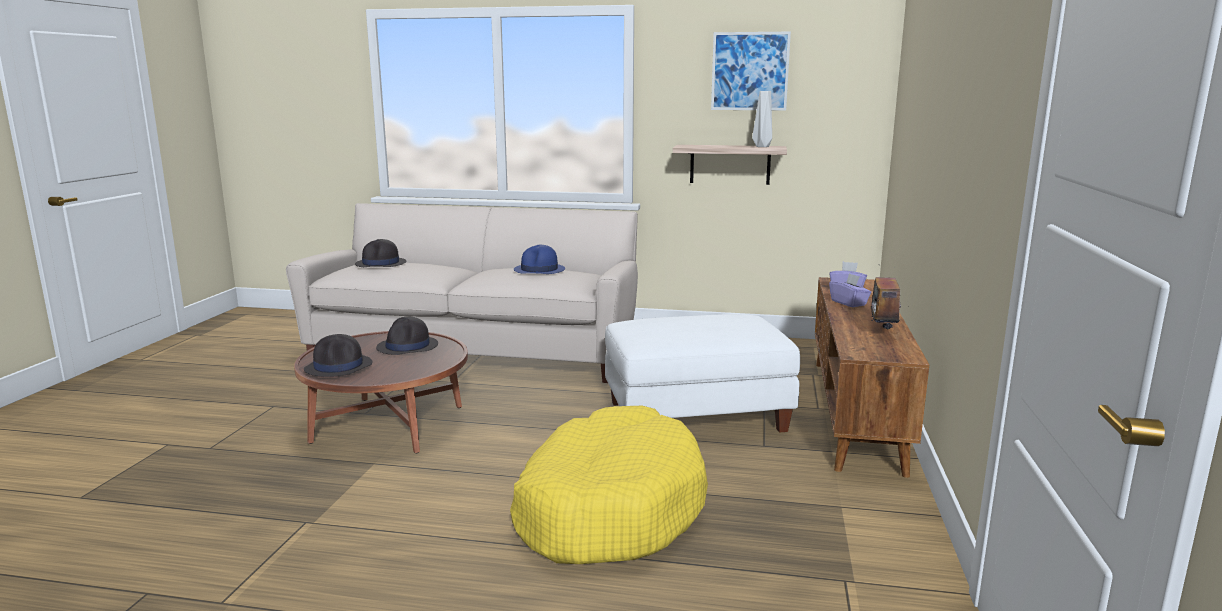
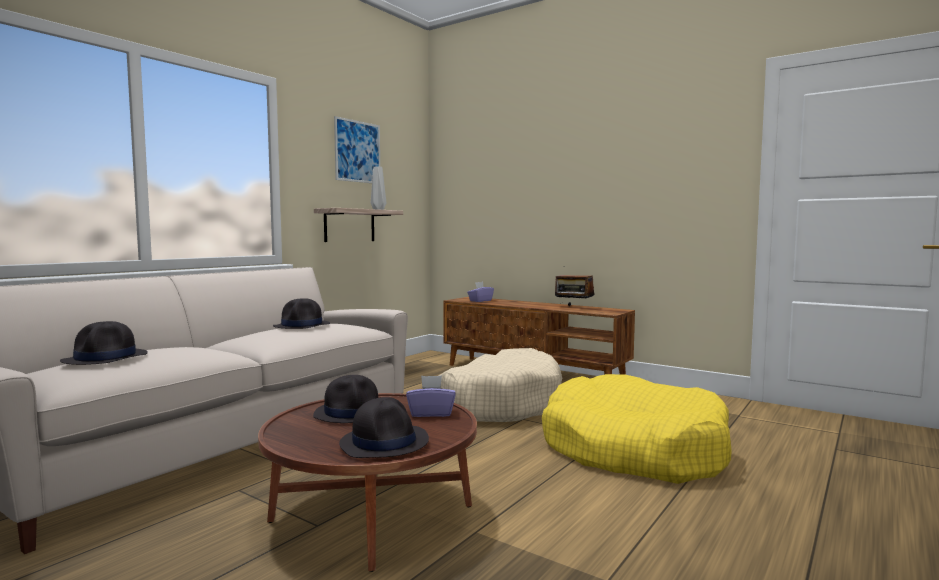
camera: 65 degrees left, 10 degrees down
blue hat [514,245,565,274] -> black hat [273,298,330,329]
white ottoman [605,314,800,432] -> beige dog bed [439,348,562,422]
purple tissue box [829,273,872,307] -> purple tissue box moved to [406,376,456,417]

